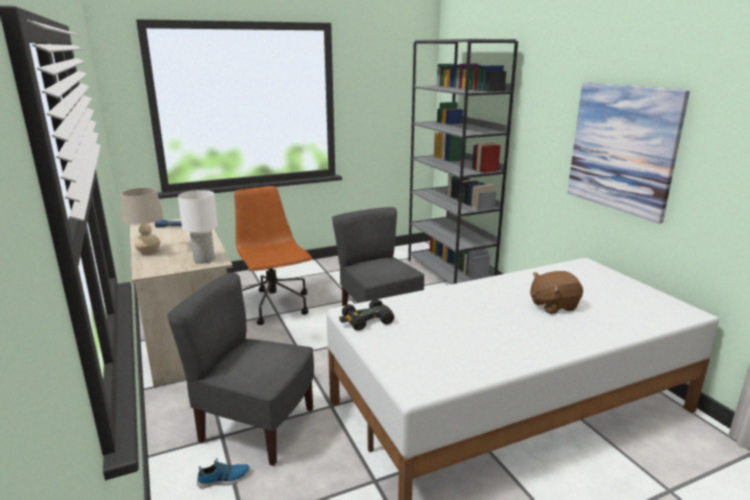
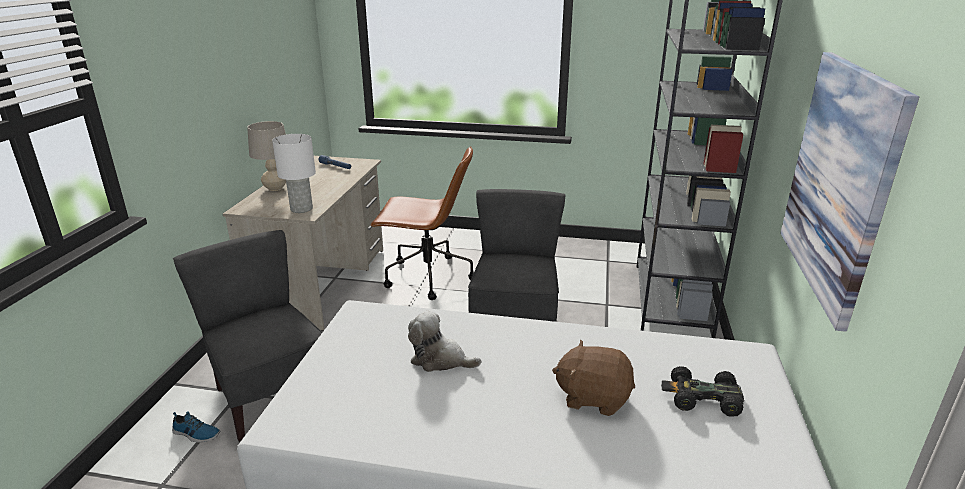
camera: 35 degrees right, 5 degrees up
brown office chair [234,186,312,325] -> brown office chair turned 90 degrees clockwise [370,146,474,300]
black toy car [339,299,394,331] -> black toy car moved to [661,366,744,417]
none -> plush toy [408,311,481,372]

